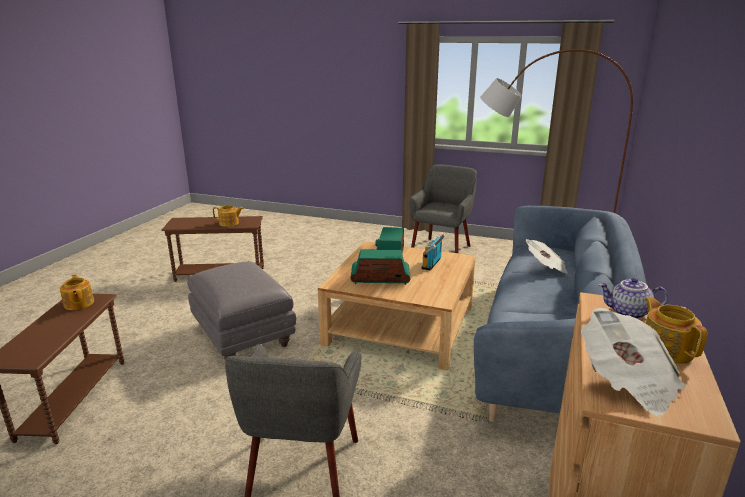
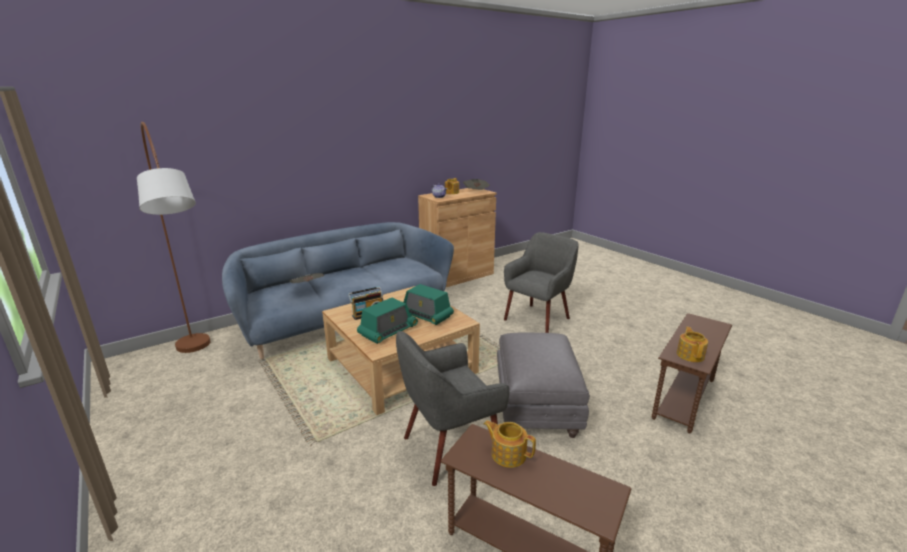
camera: 145 degrees left, 0 degrees up
grey armchair [409,164,477,253] -> grey armchair moved to [396,331,509,486]

